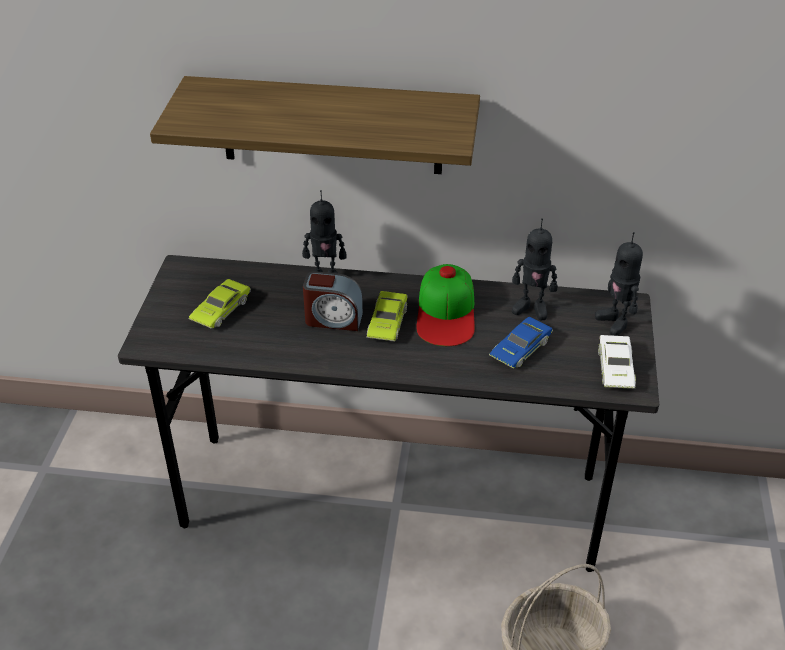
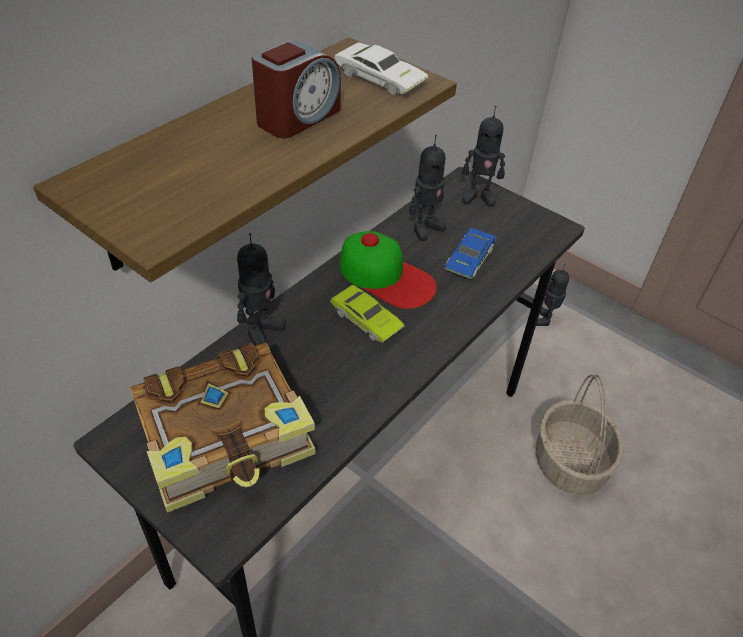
camera: 60 degrees left, 5 degrees up
green toy car [188,279,251,329] -> book [130,342,315,513]
alarm clock [303,271,363,331] -> alarm clock moved to [252,40,341,138]
blue toy car [489,317,553,368] -> blue toy car turned 45 degrees clockwise [444,228,496,279]
white toy car [598,335,636,389] -> white toy car moved to [334,43,429,96]
none -> toy robot [536,264,569,326]

